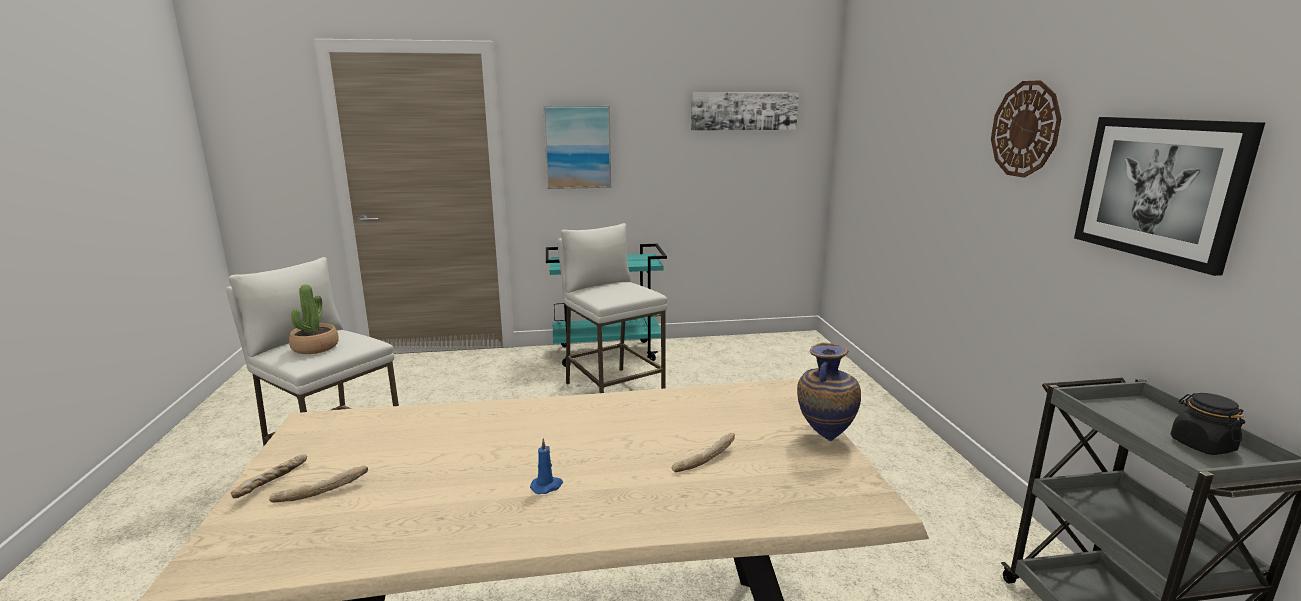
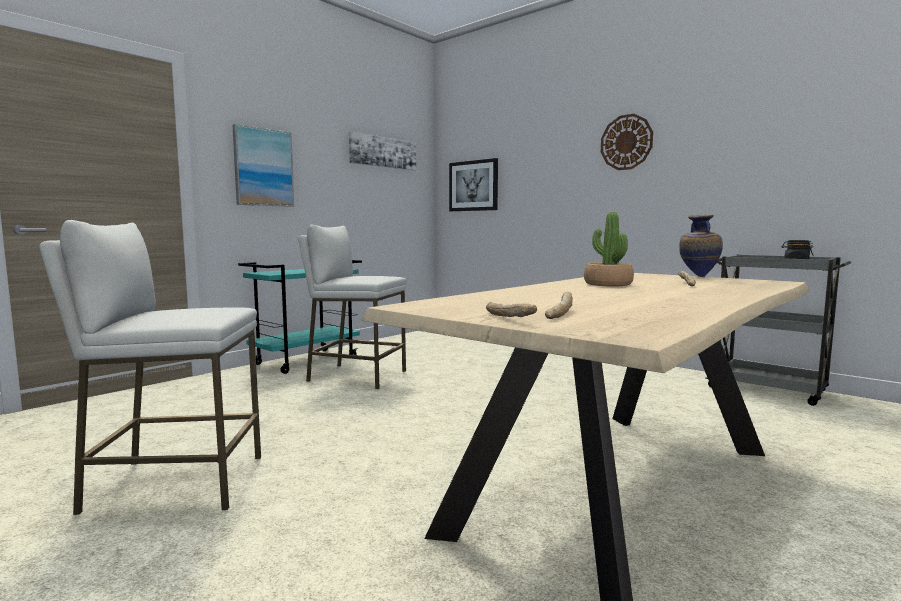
camera: 40 degrees left, 10 degrees down
potted plant [289,284,339,354] -> potted plant moved to [584,212,634,286]
blue candle [530,438,563,494] -> none
picture [1074,117,1265,276] -> picture moved to [449,158,498,211]

